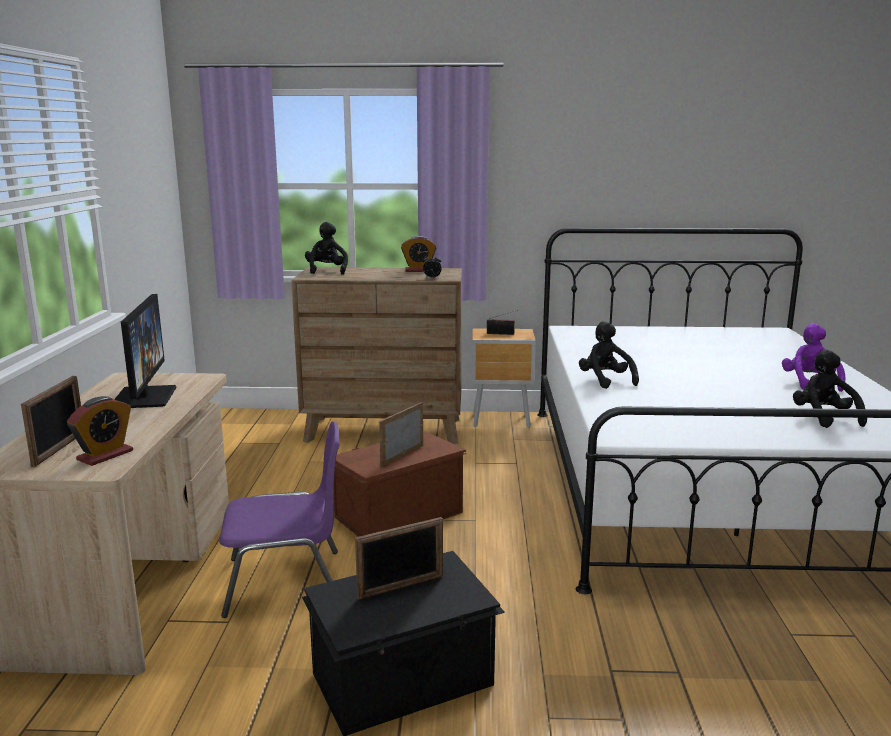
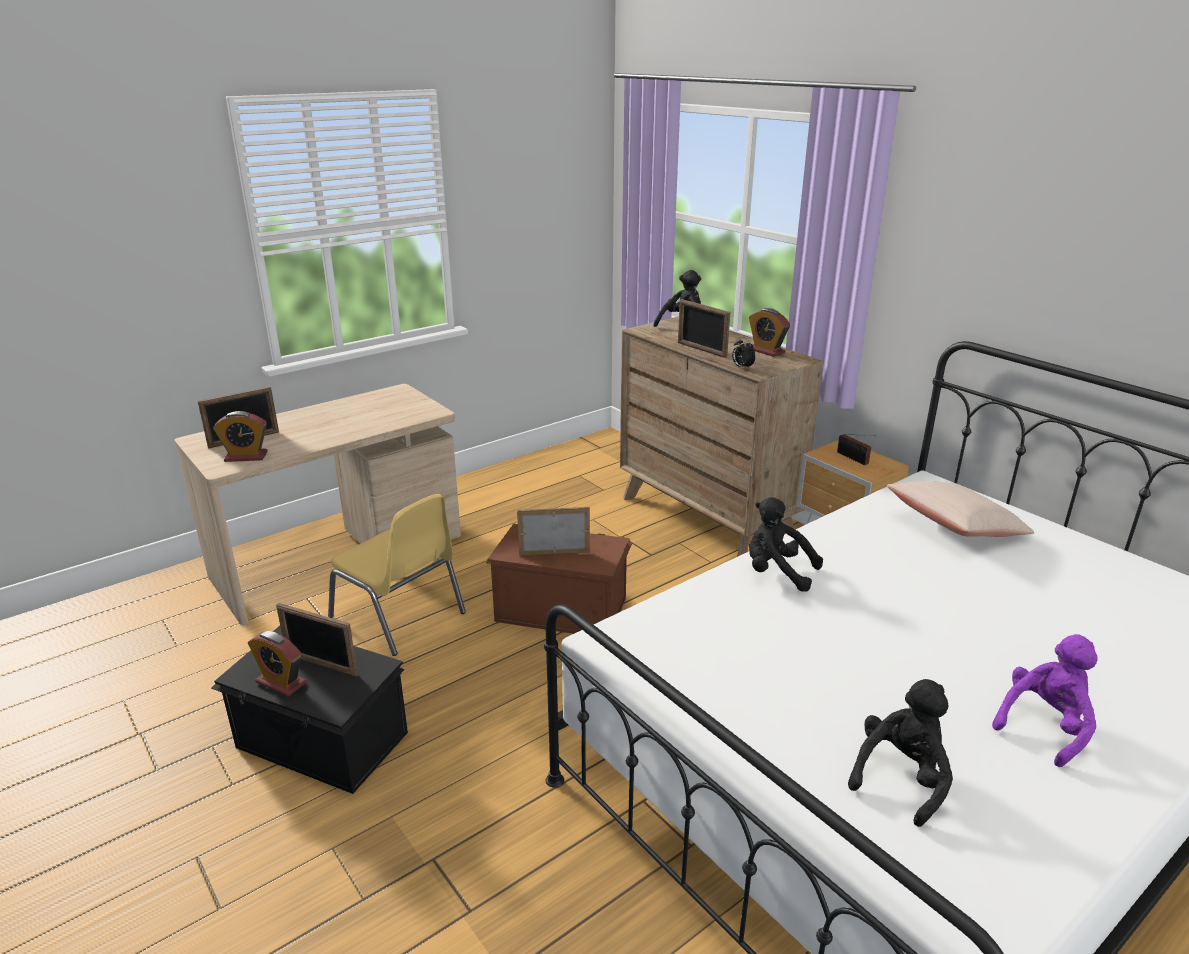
camera: 50 degrees right, 10 degrees up
monitor [114,294,176,408] -> none
purple chair [219,421,340,618] -> yellow chair [328,494,466,656]
black plush toy [579,321,639,389] -> black plush toy turned 90 degrees counterclockwise [749,497,823,592]
none -> alarm clock [248,631,307,697]
none -> picture frame [678,299,730,358]
none -> beige pillow [887,481,1034,537]

